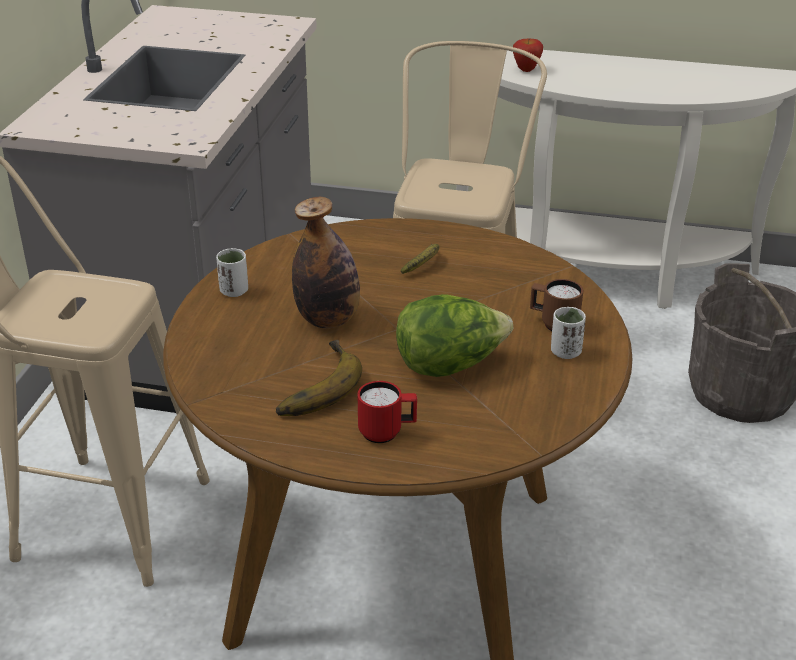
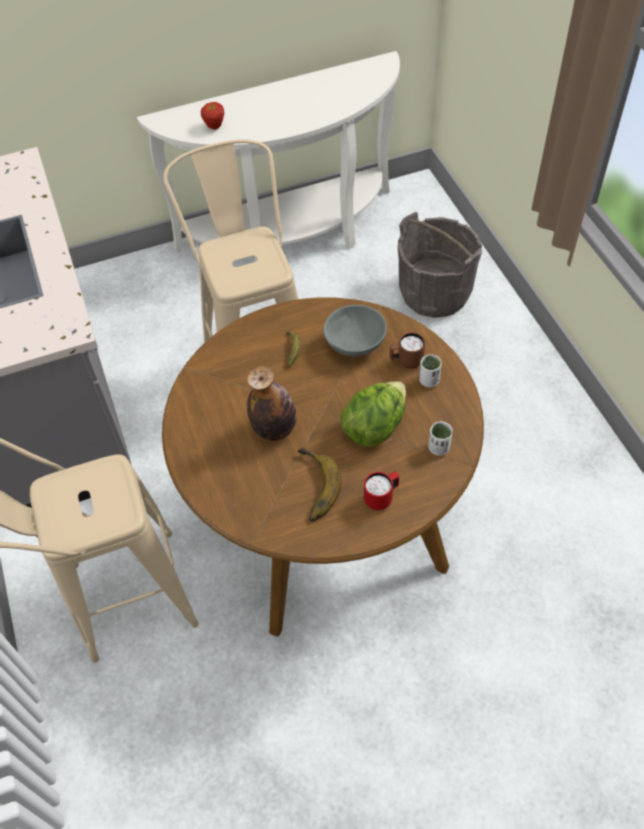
camera: 30 degrees left, 20 degrees up
white cup [216,248,248,297] -> white cup moved to [428,421,453,456]
none -> grey bowl [323,305,387,356]

